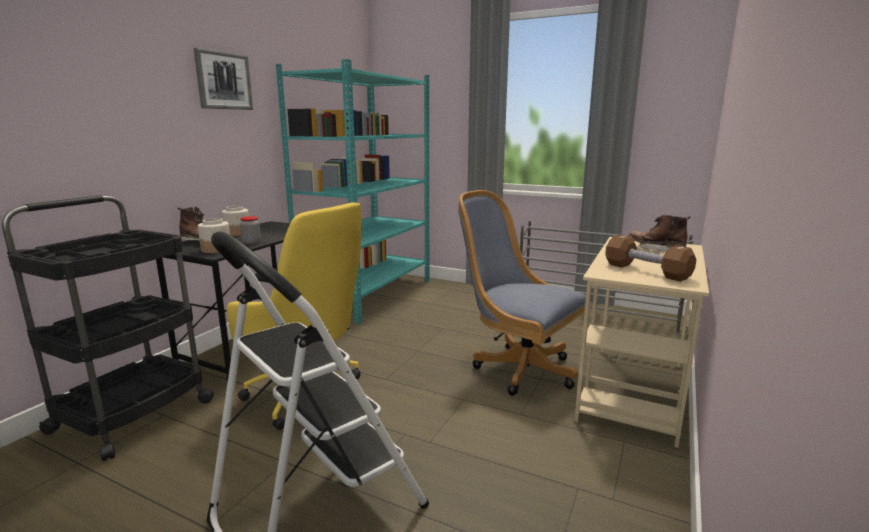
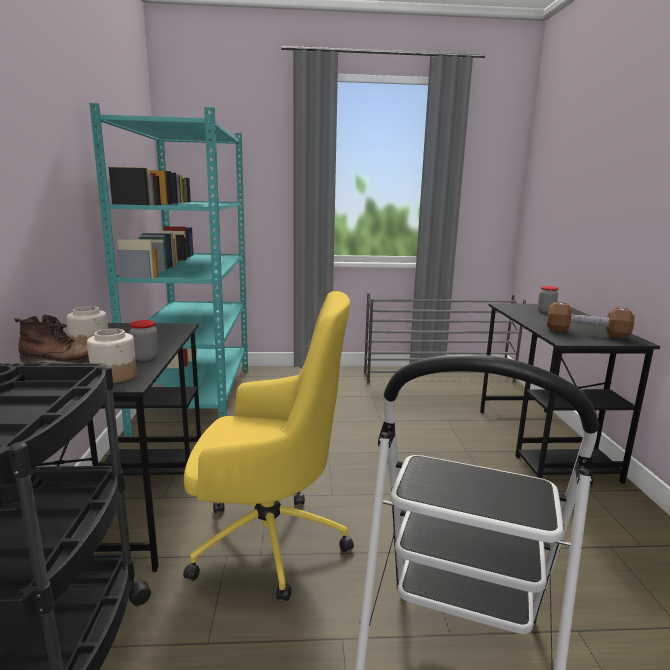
camera: 30 degrees left, 0 degrees up
picture [194,48,253,110] -> none
blue office chair [458,190,586,395] -> none
beige desk [574,237,709,448] -> black desk [480,303,660,484]
brown boot [628,215,691,252] -> jar [538,286,559,313]

